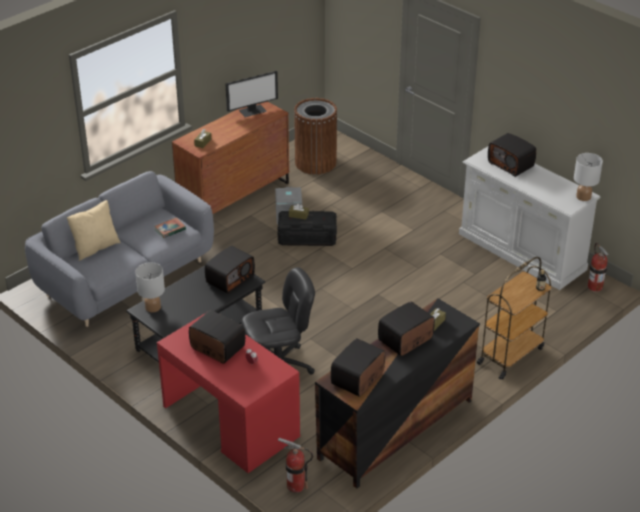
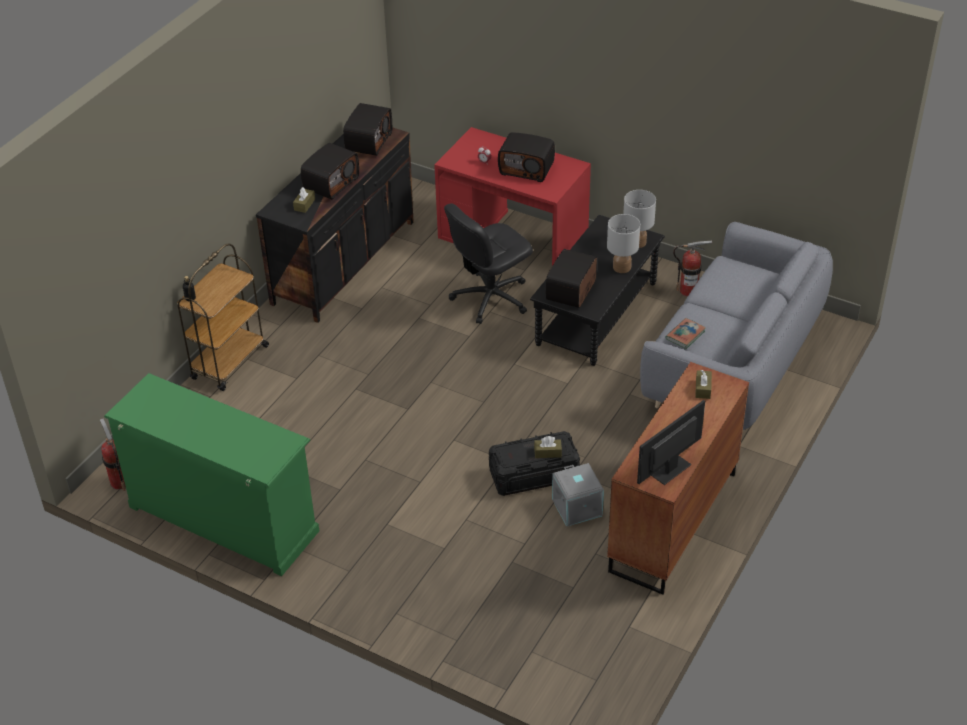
camera: 165 degrees right, 5 degrees up
beige pillow [67,200,121,261] -> none
fire extinguisher [278,438,313,493] -> fire extinguisher moved to [673,241,712,297]
brown trash can [294,98,337,175] -> none
white dresser [459,147,600,290] -> green dresser [104,373,319,576]
radio [488,133,536,177] -> none
grey table lamp [574,153,603,201] -> grey table lamp moved to [607,214,640,273]

